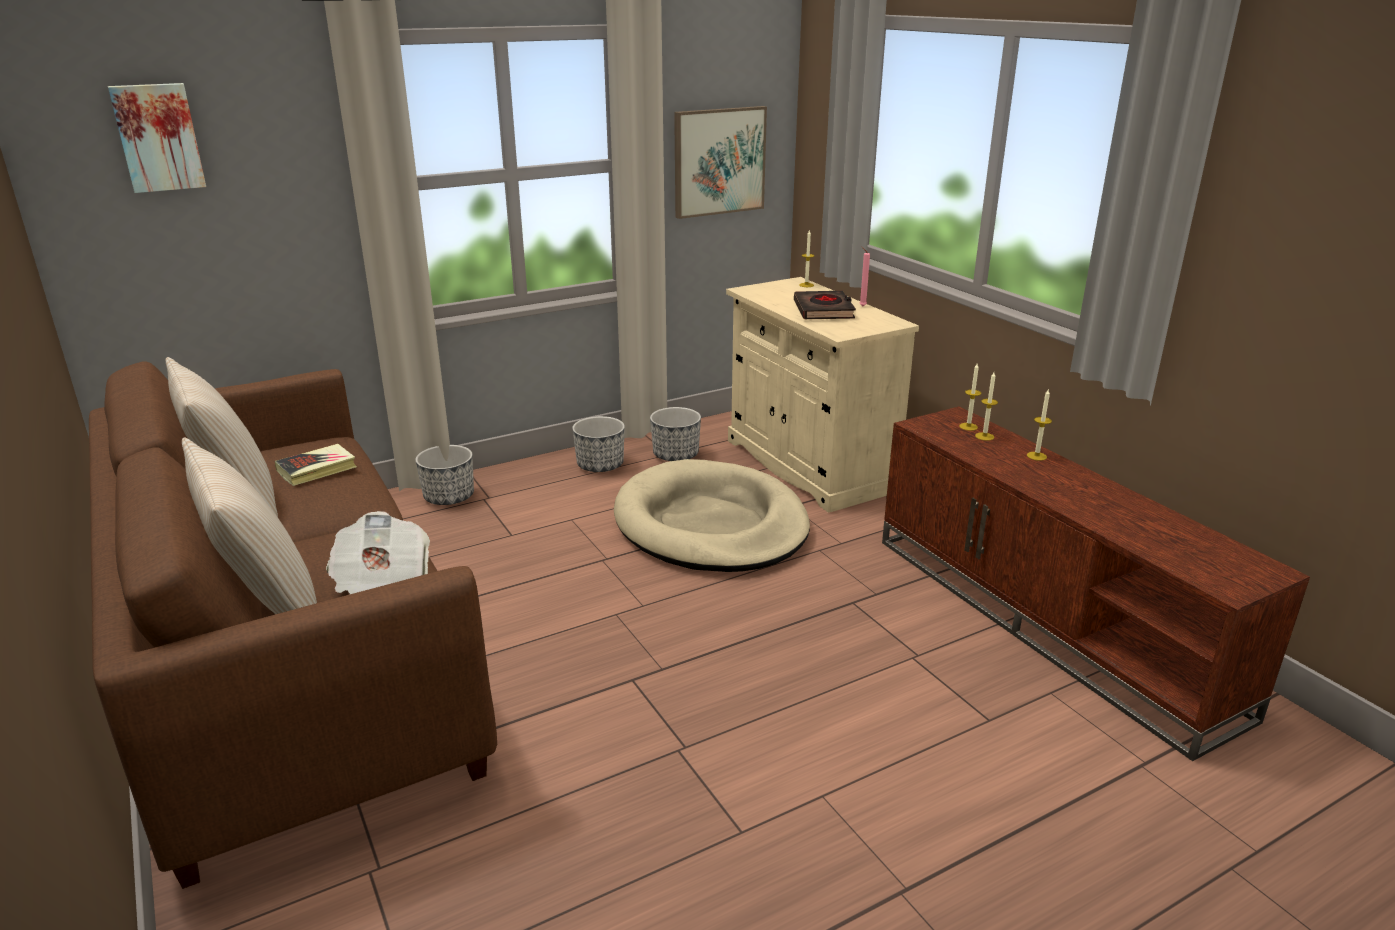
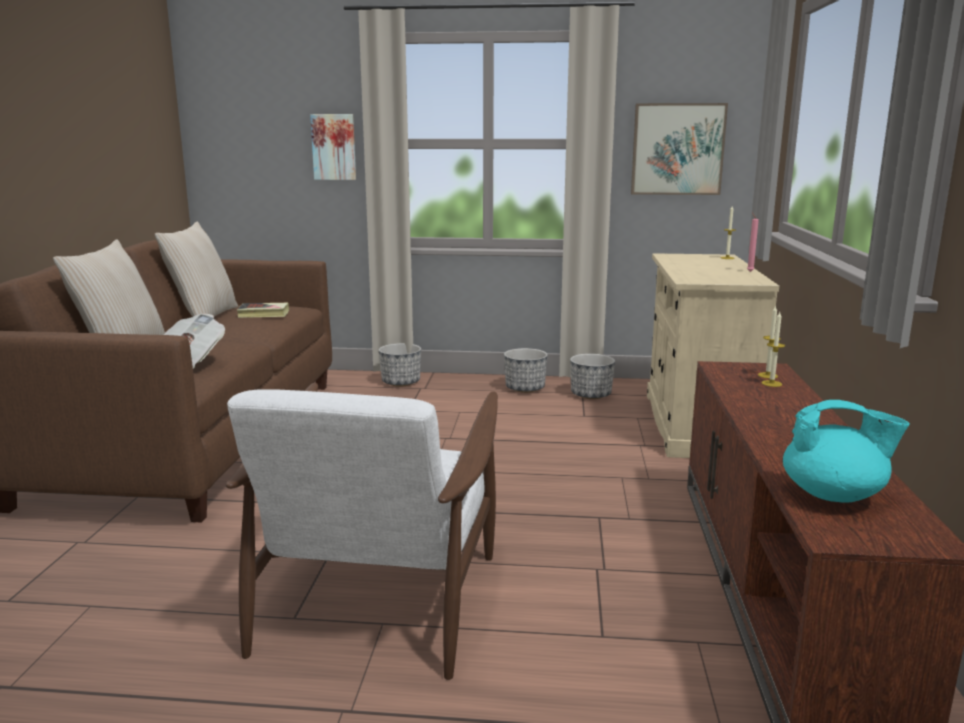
camera: 35 degrees right, 10 degrees down
picture [108,83,206,193] -> picture moved to [310,114,356,180]
beige dog bed [614,459,810,572] -> none
black book [794,291,856,319] -> none
candle [1027,388,1052,461] -> none
none -> white armchair [226,383,498,680]
none -> turquoise teapot [783,400,909,503]

